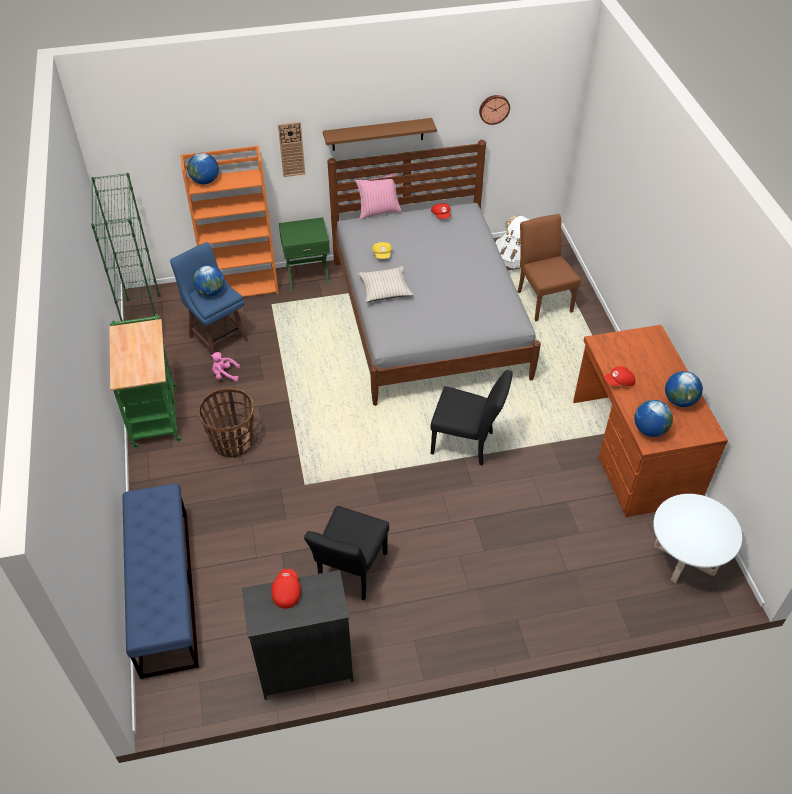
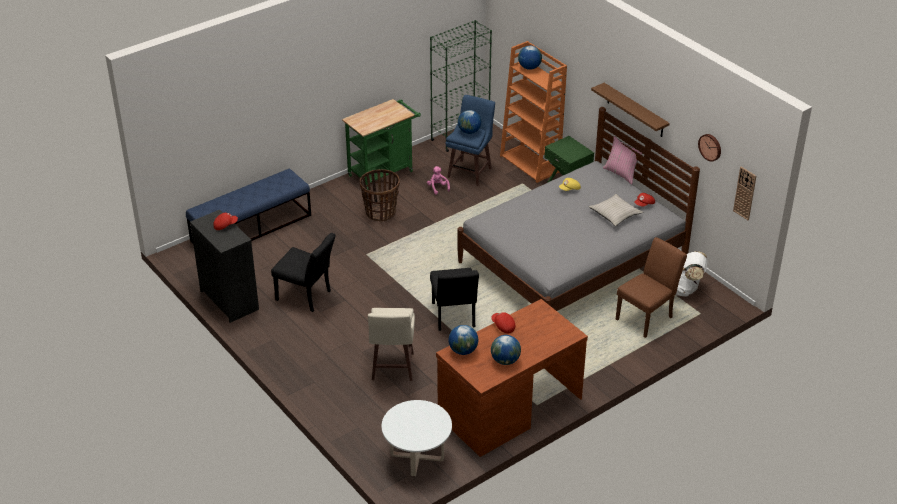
camera: 65 degrees right, 10 degrees down
wall clock [278,122,305,177] -> wall clock moved to [733,167,756,220]
black chair [304,506,389,600] -> black chair turned 150 degrees counterclockwise [271,233,336,312]
beige pillow [358,266,413,302] -> beige pillow moved to [589,194,643,226]
none -> beige stool [368,308,415,381]

